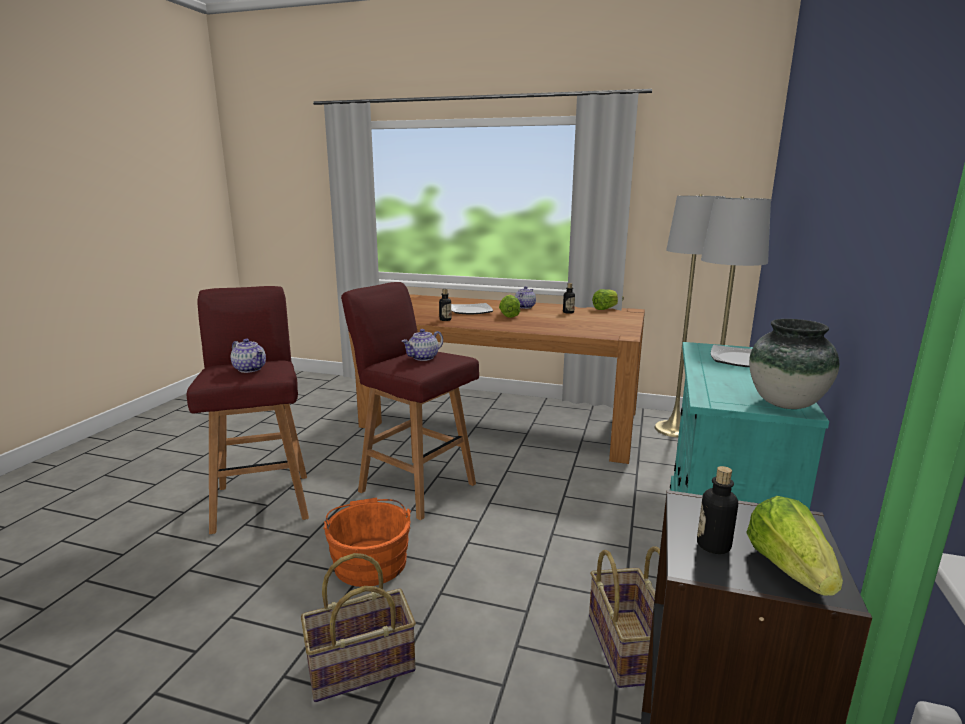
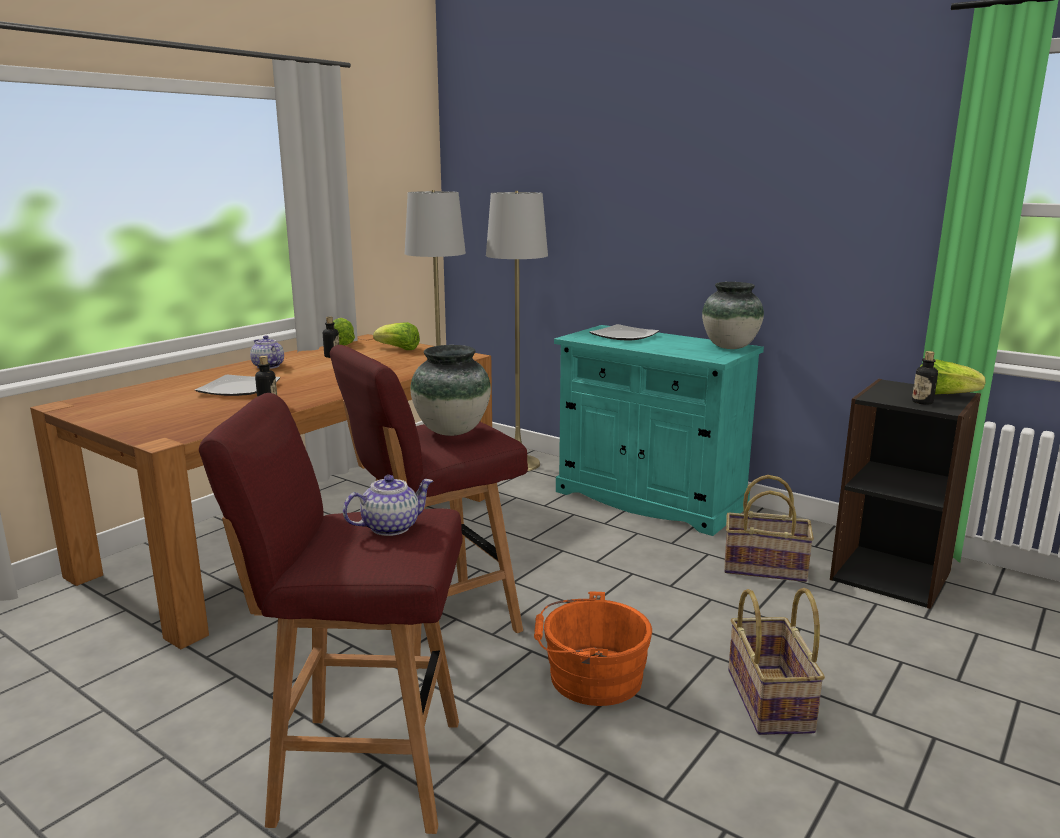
camera: 70 degrees left, 0 degrees up
teapot [402,329,443,361] -> vase [410,345,491,436]
lettuce [499,295,520,318] -> lettuce moved to [373,322,420,350]

